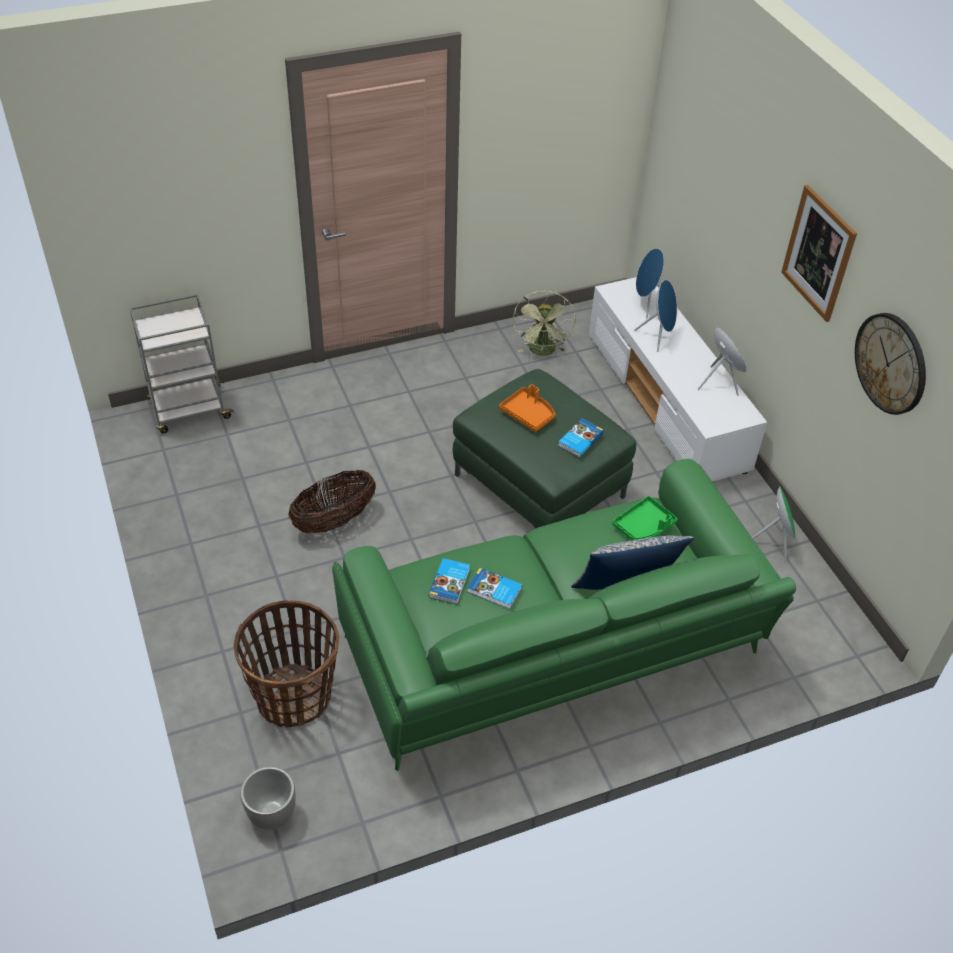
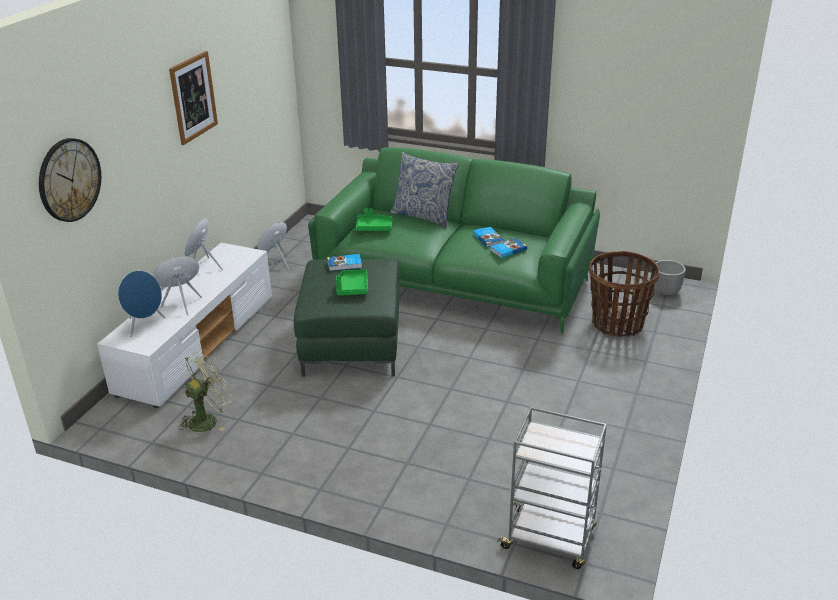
camera: 135 degrees left, 15 degrees down
basket [288,470,376,533] -> none
orange tray [499,384,555,432] -> green tray [336,269,368,295]
wall clock [855,313,926,415] -> wall clock moved to [39,138,101,222]

